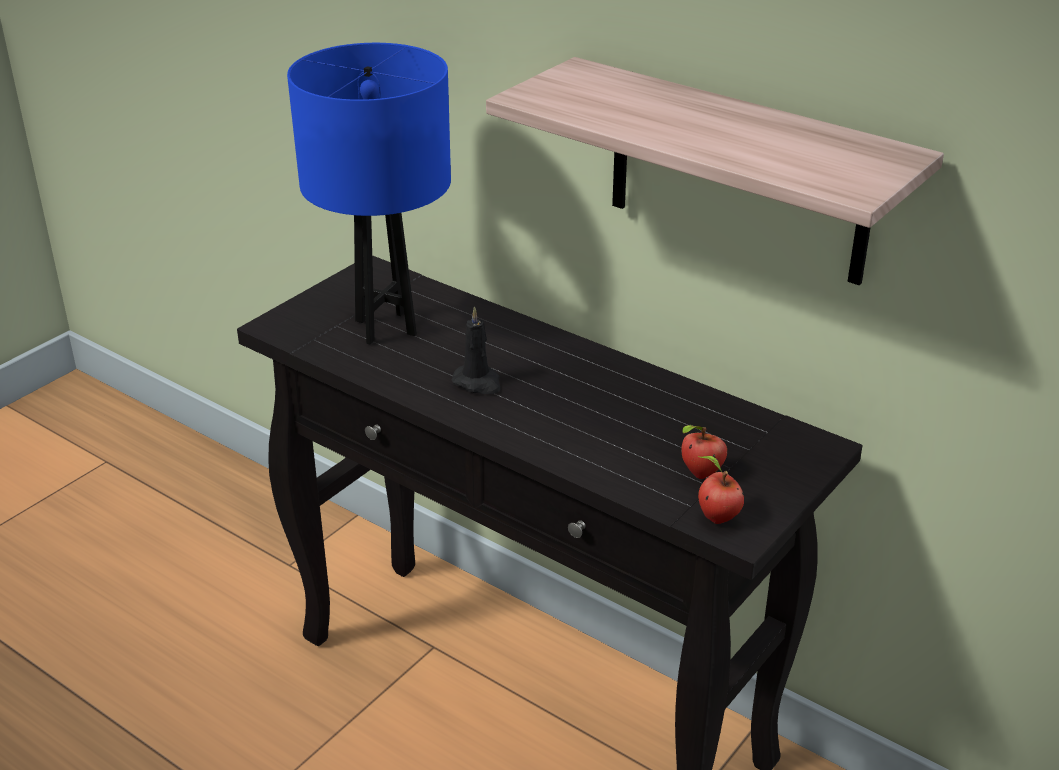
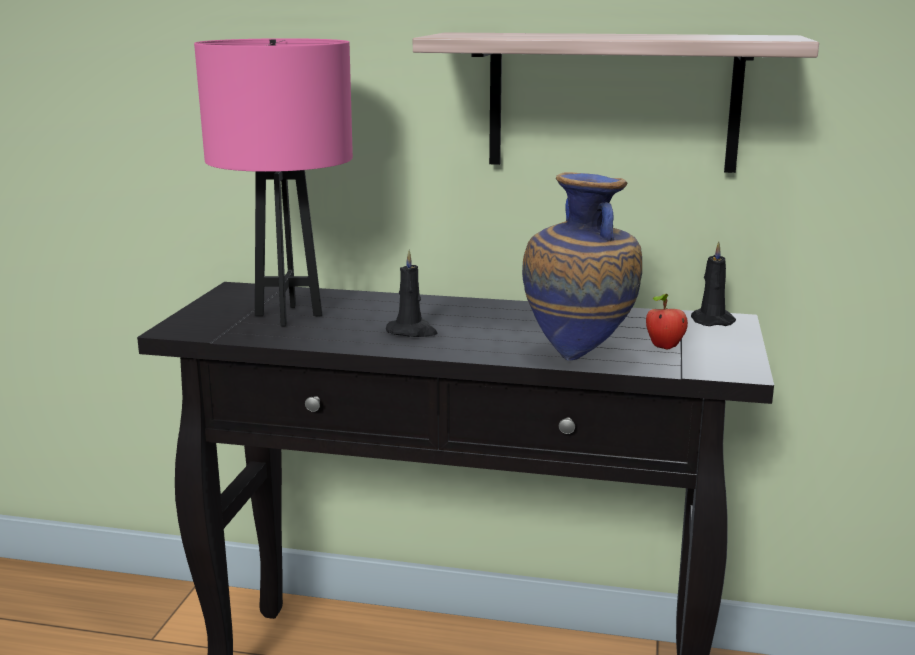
camera: 25 degrees left, 15 degrees down
blue table lamp [287,43,451,344] -> pink table lamp [194,38,353,326]
apple [698,456,744,524] -> none
none -> vase [522,172,642,361]
none -> black candle [691,241,736,326]

